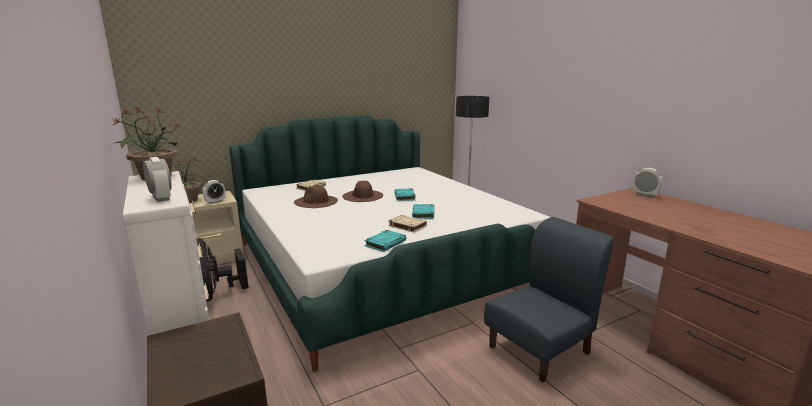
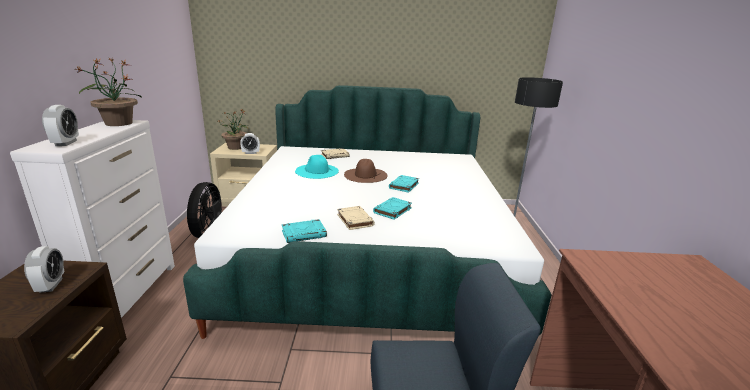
camera: 30 degrees right, 5 degrees up
brown hat [294,185,338,208] -> turquoise hat [295,155,339,179]
alarm clock [633,168,663,197] -> alarm clock moved to [24,246,64,293]

